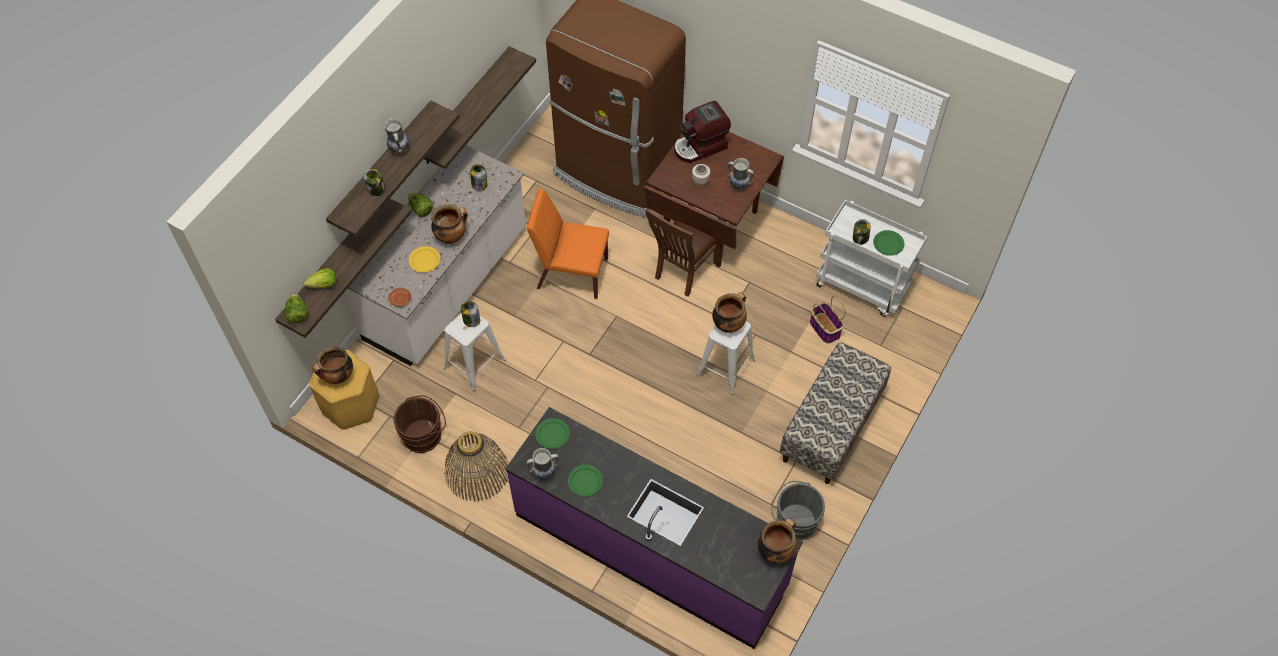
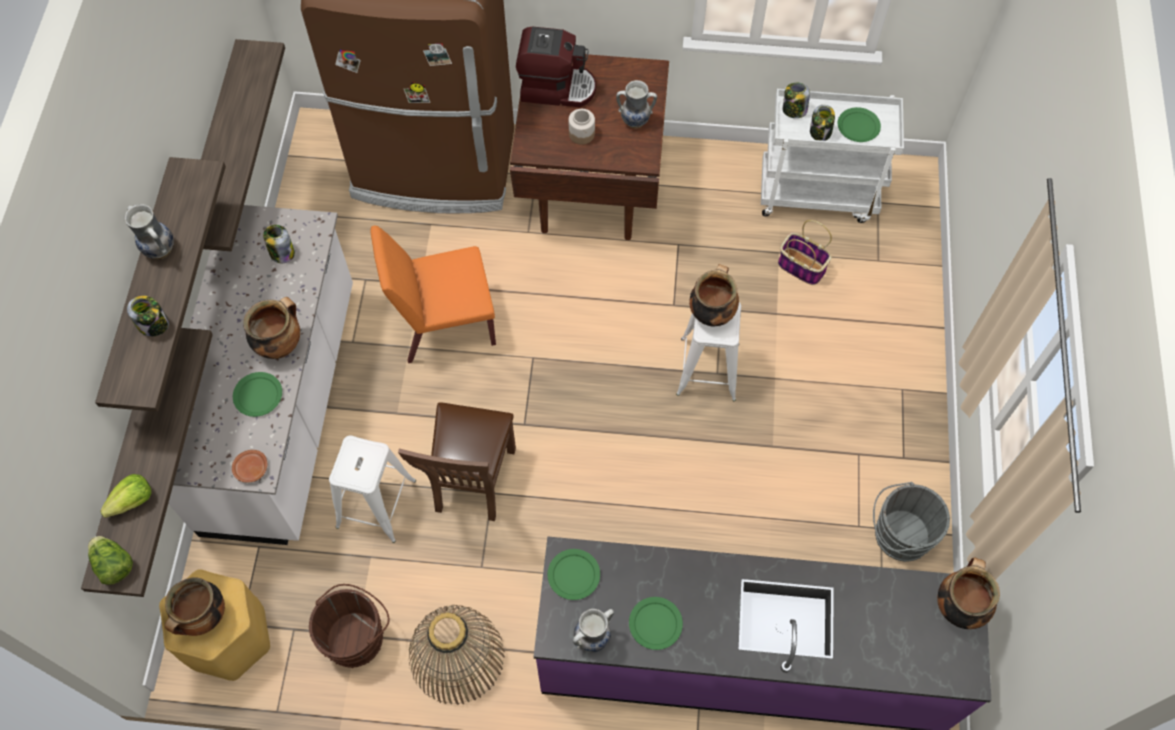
camera: 25 degrees left, 5 degrees up
lettuce [408,192,433,217] -> none
yellow plate [409,246,440,272] -> green plate [233,372,282,417]
jar [461,301,480,327] -> jar moved to [783,83,810,118]
brown chair [645,208,717,297] -> brown chair moved to [398,402,516,521]
coffee machine [674,101,731,163] -> coffee machine turned 120 degrees counterclockwise [516,27,596,107]
bench [779,342,891,484] -> none

